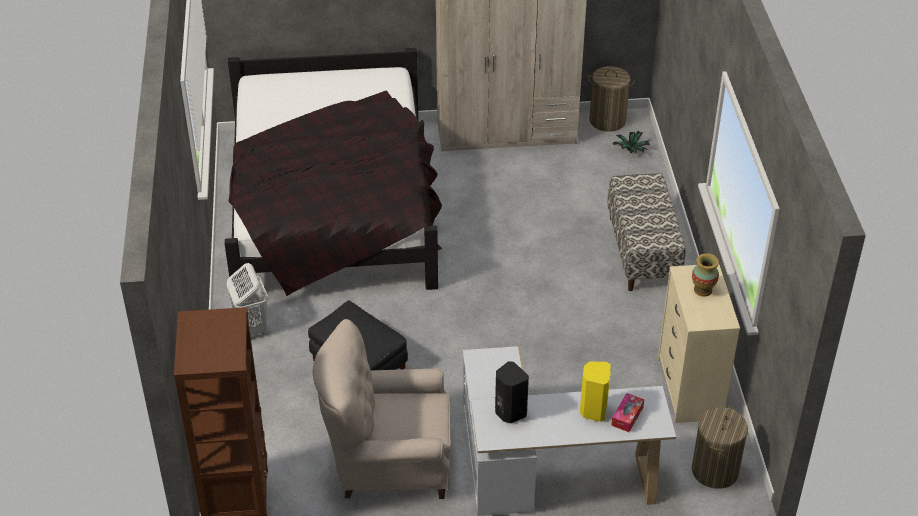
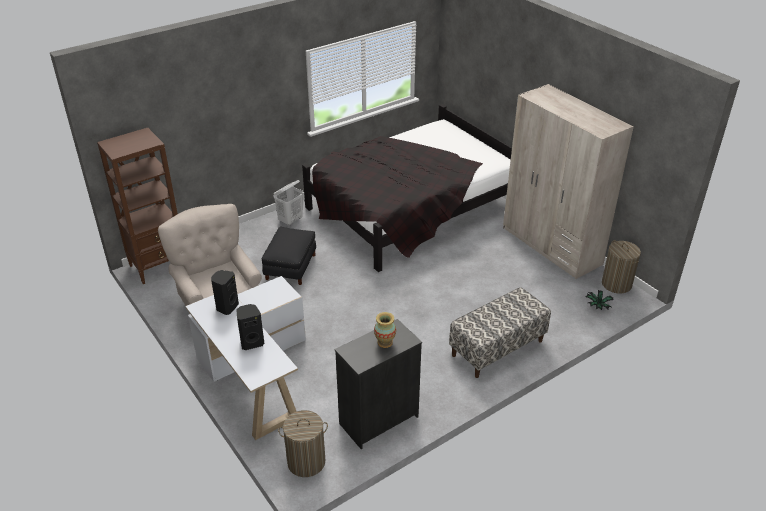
camera: 60 degrees right, 5 degrees down
yellow speaker [580,362,611,422] -> black speaker [236,304,264,350]
tissue box [611,393,644,432] -> none
beige dresser [658,263,740,423] -> black dresser [335,319,422,449]

